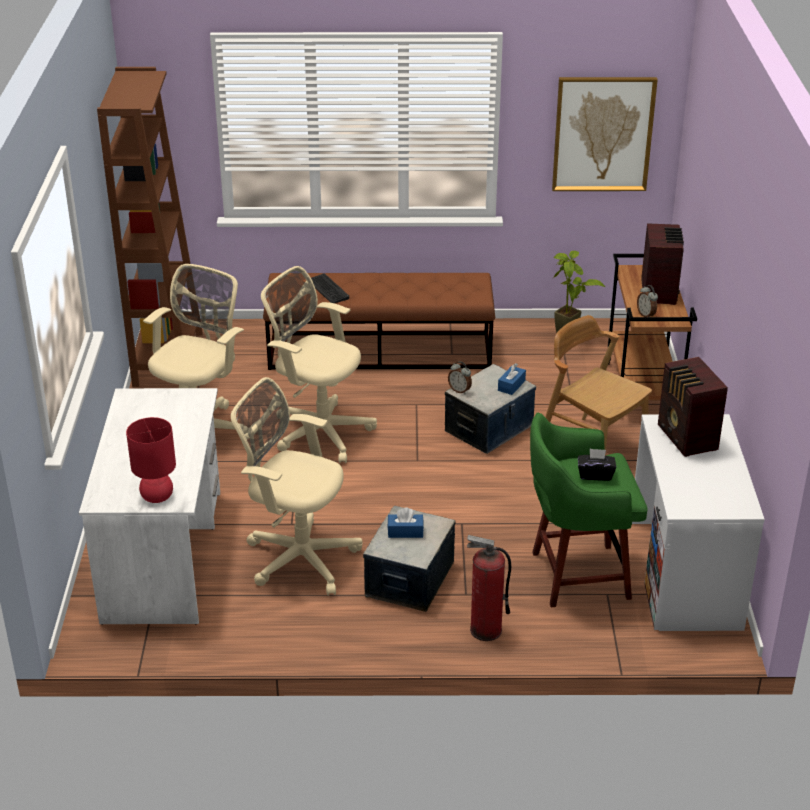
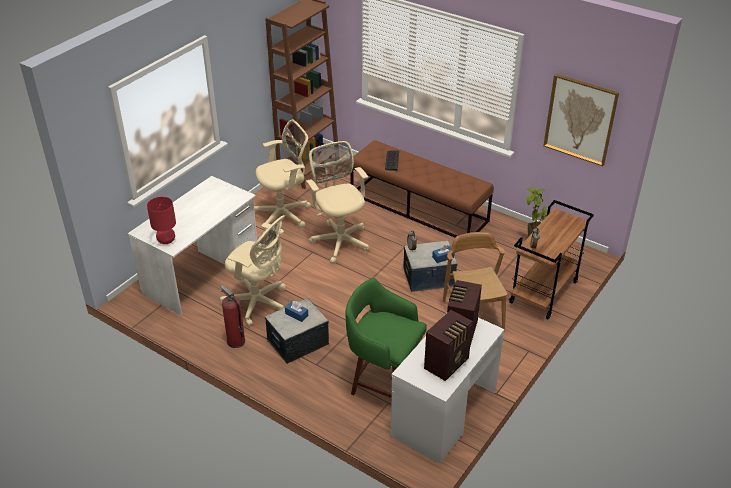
camera: 35 degrees right, 5 degrees up
beige office chair [231,377,362,595] -> beige office chair turned 150 degrees clockwise [220,215,286,327]
fire extinguisher [467,535,511,641] -> fire extinguisher moved to [220,284,245,348]
black tissue box [578,449,616,481] -> none
radio [641,223,684,305] -> radio moved to [424,310,473,381]

